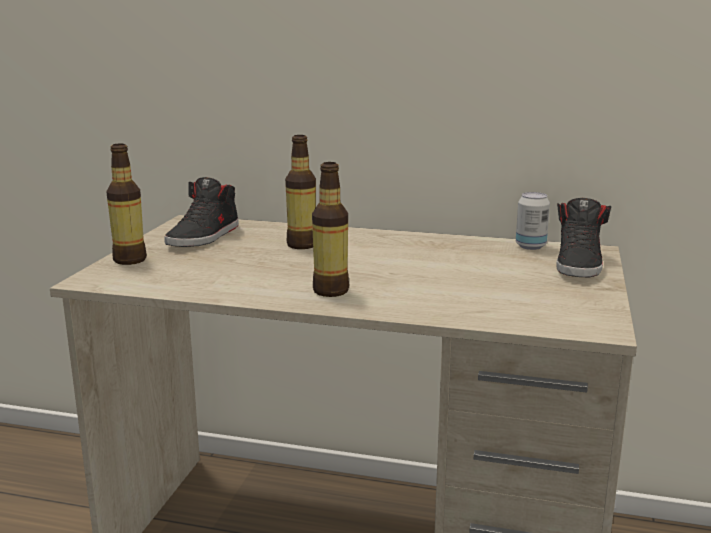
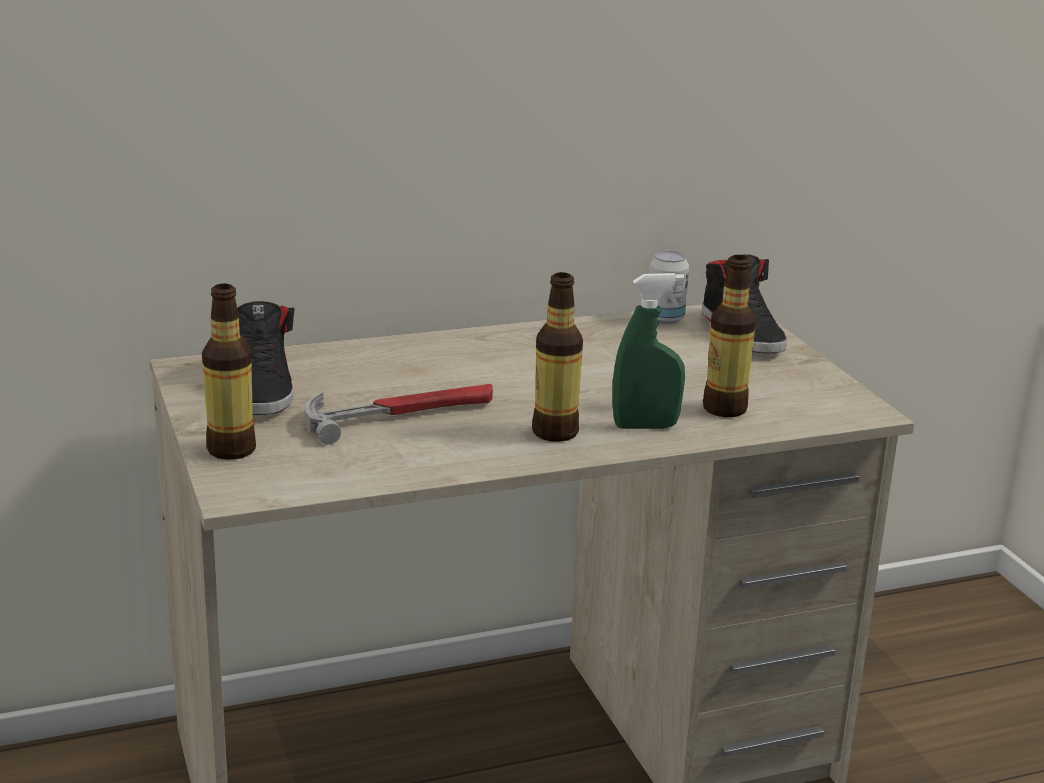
camera: 35 degrees left, 5 degrees up
bottle [285,135,316,249] -> bottle moved to [703,255,756,417]
none -> hammer [305,384,493,445]
none -> green spray bottle [613,273,685,429]

